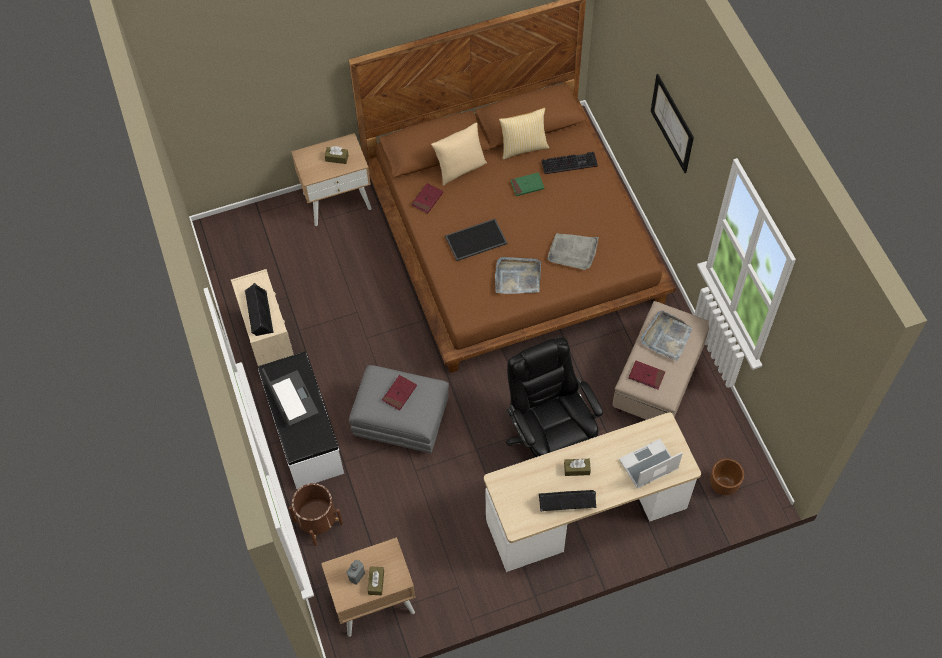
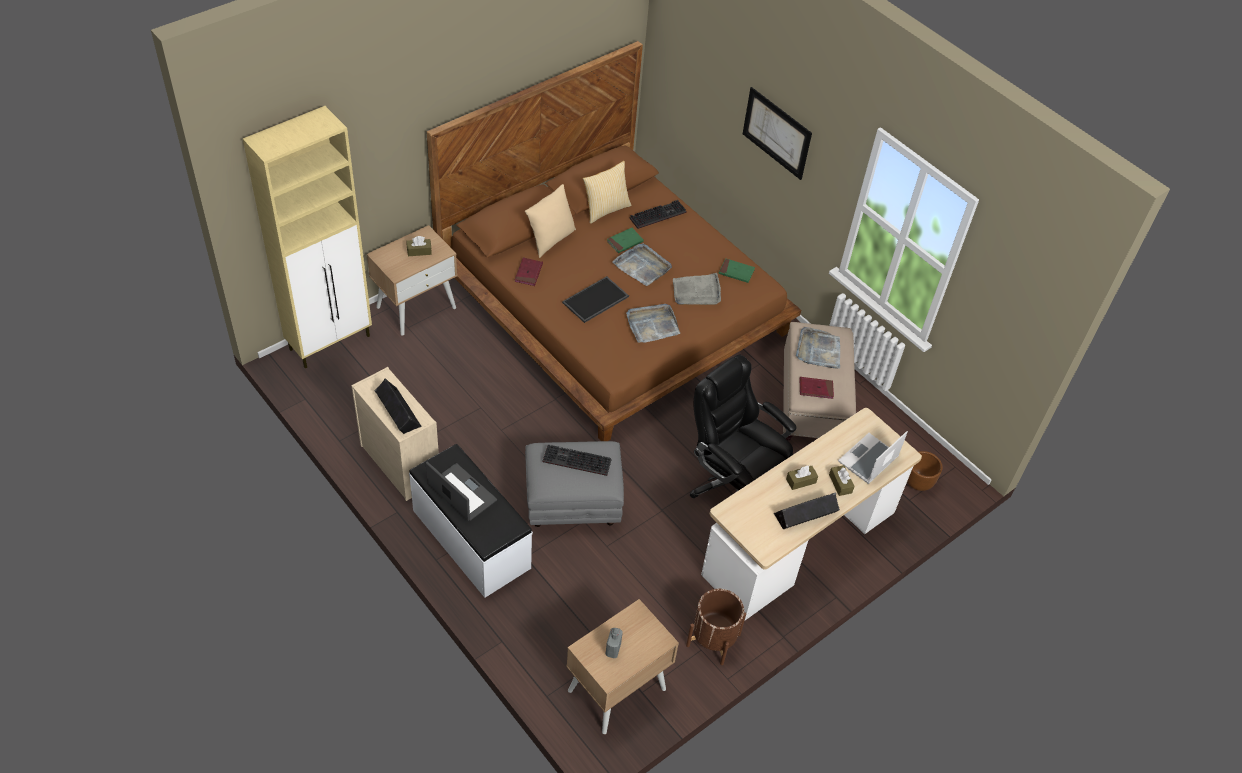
camera: 25 degrees left, 10 degrees down
brown planter [289,483,343,546] -> brown planter moved to [686,589,746,665]
brown tissue box [367,566,384,595] -> brown tissue box moved to [829,465,855,496]
red book [382,375,417,410] -> keyboard [543,445,612,476]
none -> beige cabinet [243,106,372,368]
none -> grey tray [612,243,672,286]
none -> green book [718,258,755,283]

